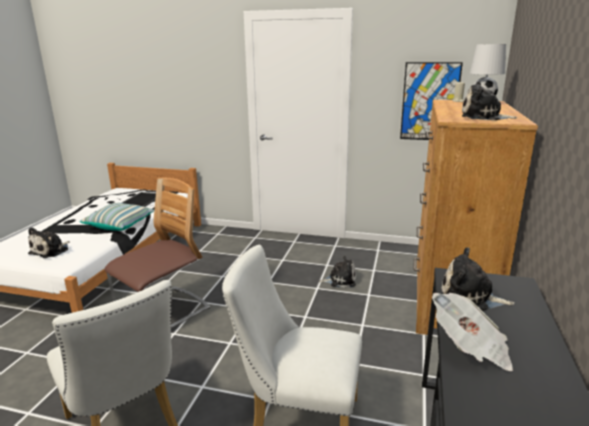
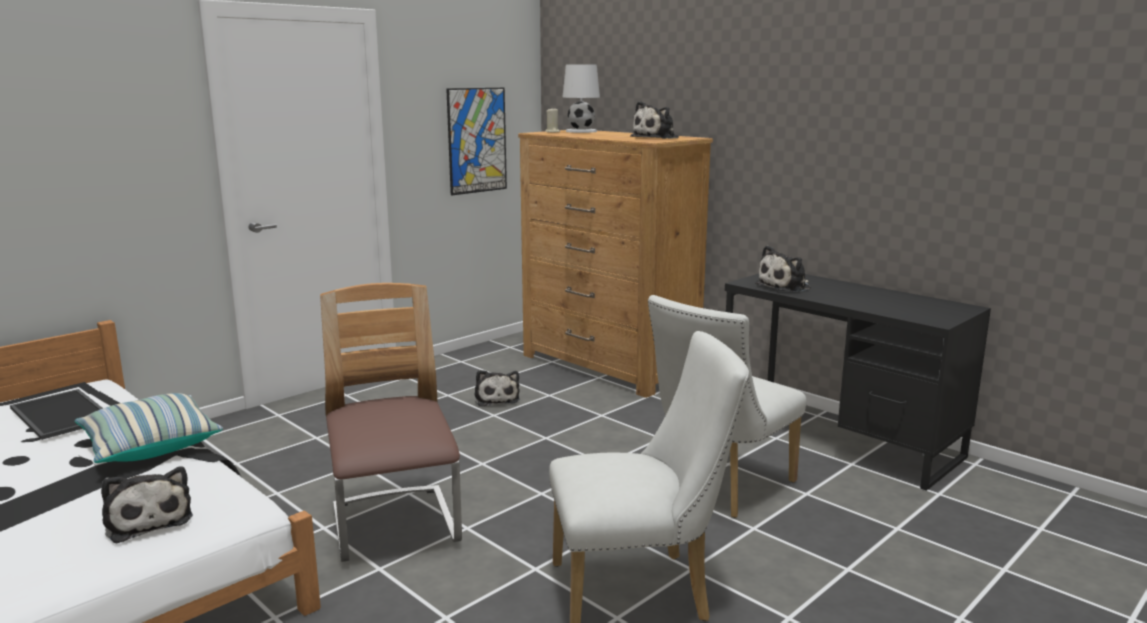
camera: 60 degrees left, 5 degrees down
plush toy [319,256,356,288] -> plush toy turned 135 degrees clockwise [475,370,520,407]
newspaper [432,293,513,371] -> none

